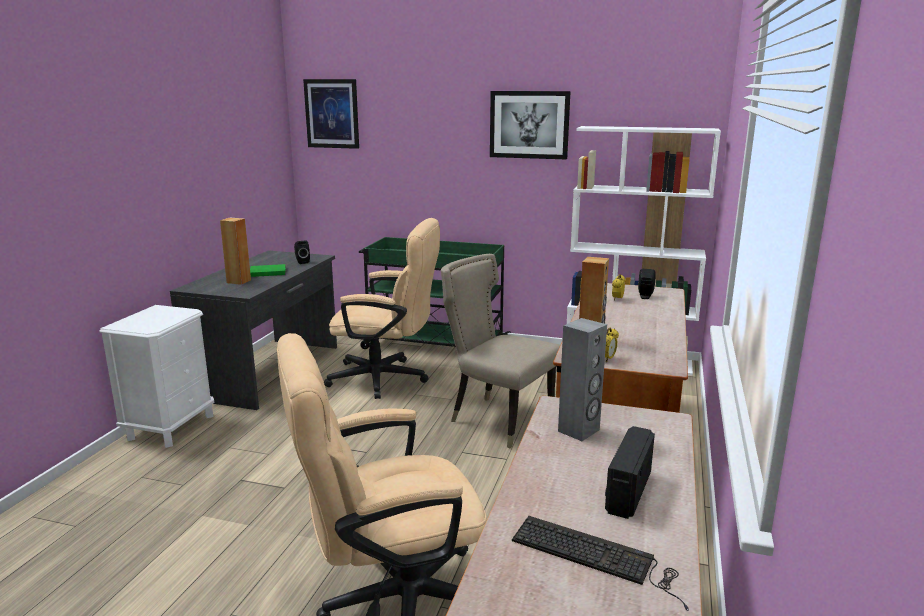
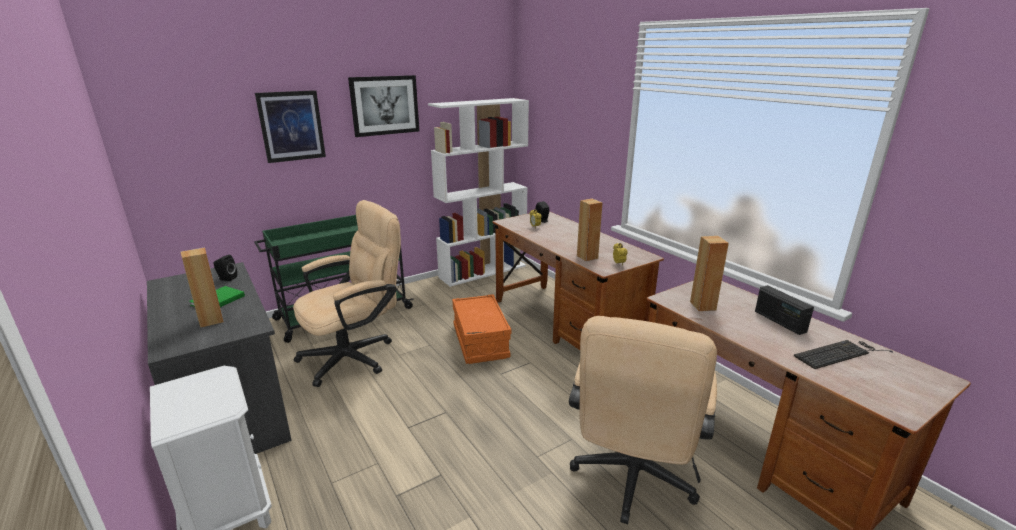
camera: 50 degrees left, 5 degrees up
picture [303,79,359,149] -> picture moved to [255,90,326,163]
beige chair [441,254,560,448] -> orange storage box [452,294,511,364]
grey speaker [558,318,607,441] -> brown speaker [690,236,729,311]

